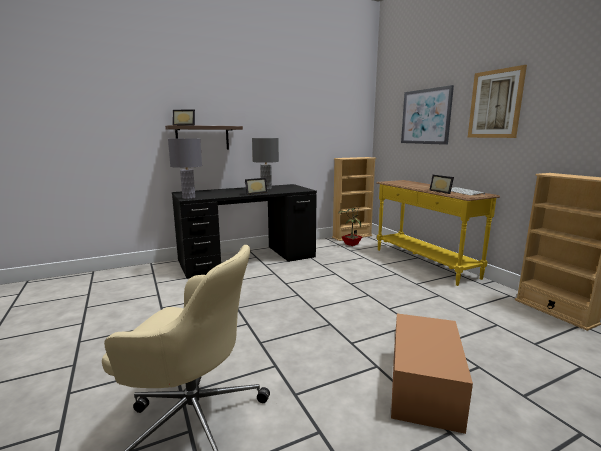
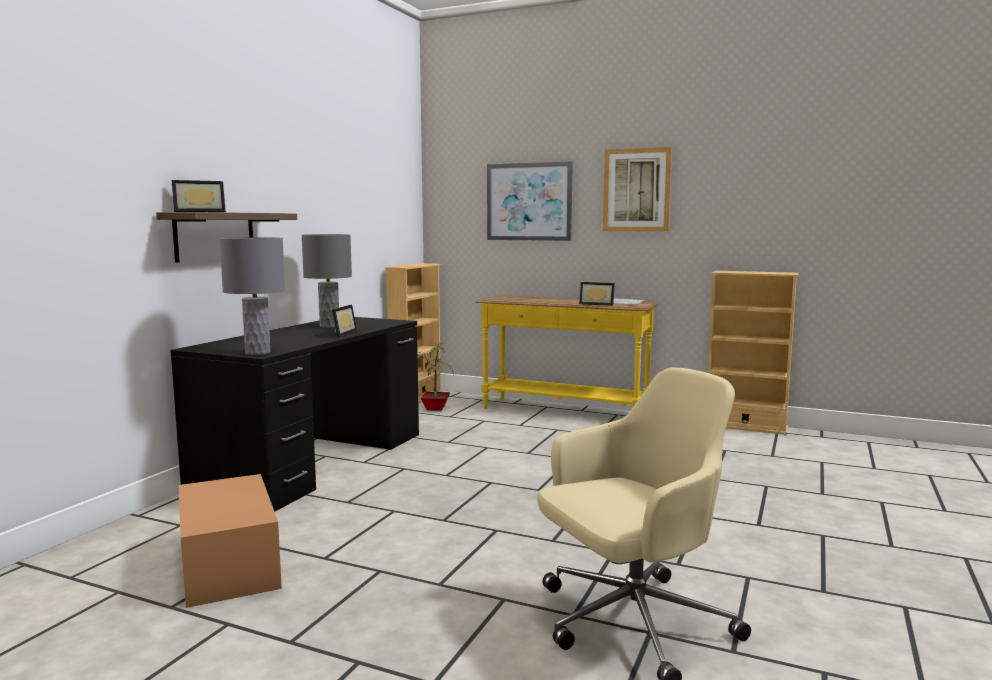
camera: 40 degrees left, 5 degrees down
cardboard box [391,313,473,434] -> cardboard box moved to [179,474,282,608]

